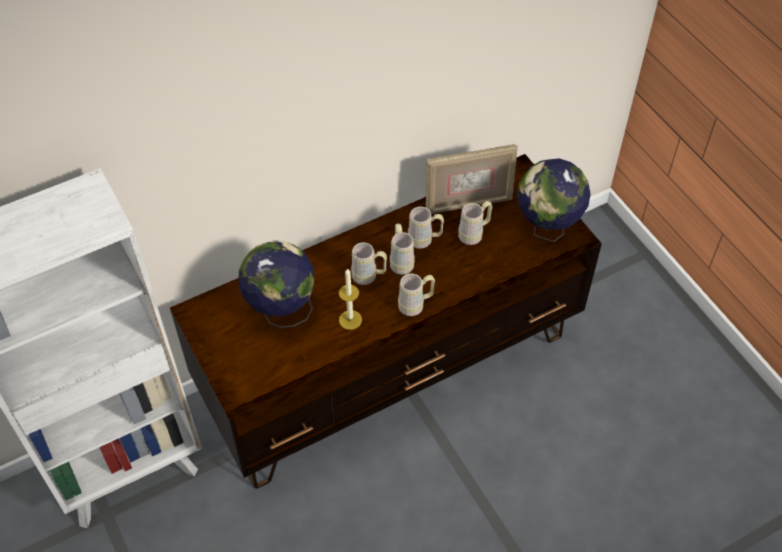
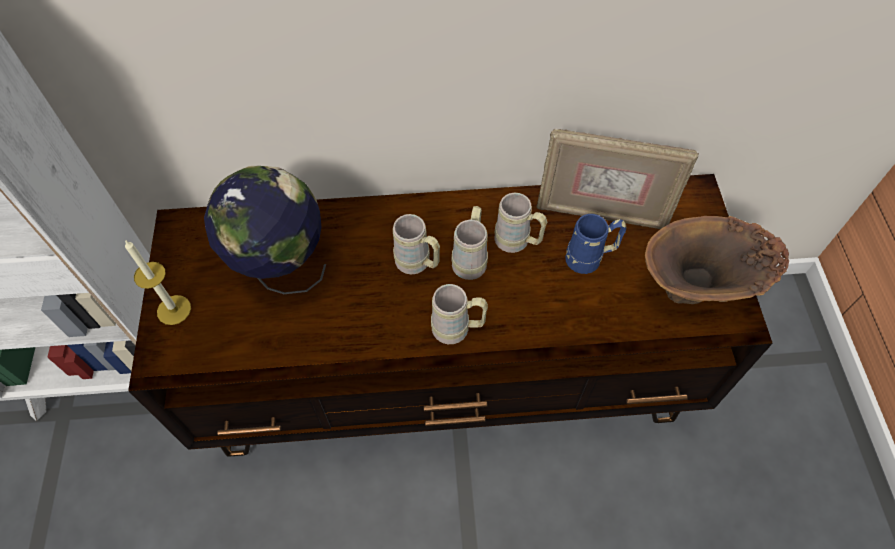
camera: 25 degrees right, 5 degrees up
candle [339,268,362,330] -> candle moved to [125,240,191,325]
beige mug [458,201,492,245] -> blue mug [565,214,626,274]
globe [517,158,591,242] -> brown vase [645,216,789,304]

